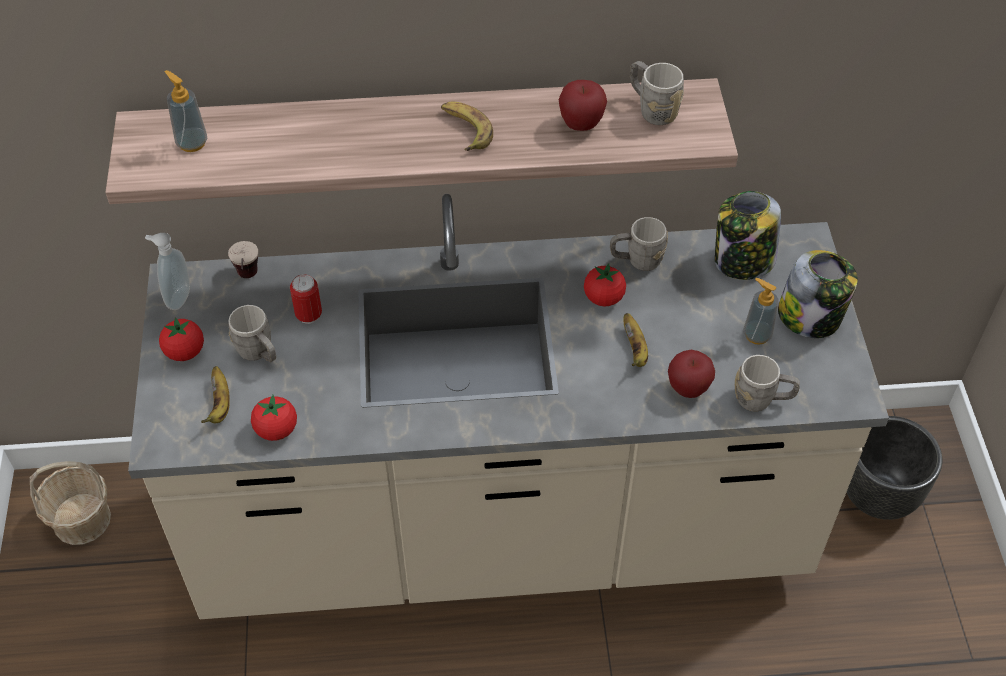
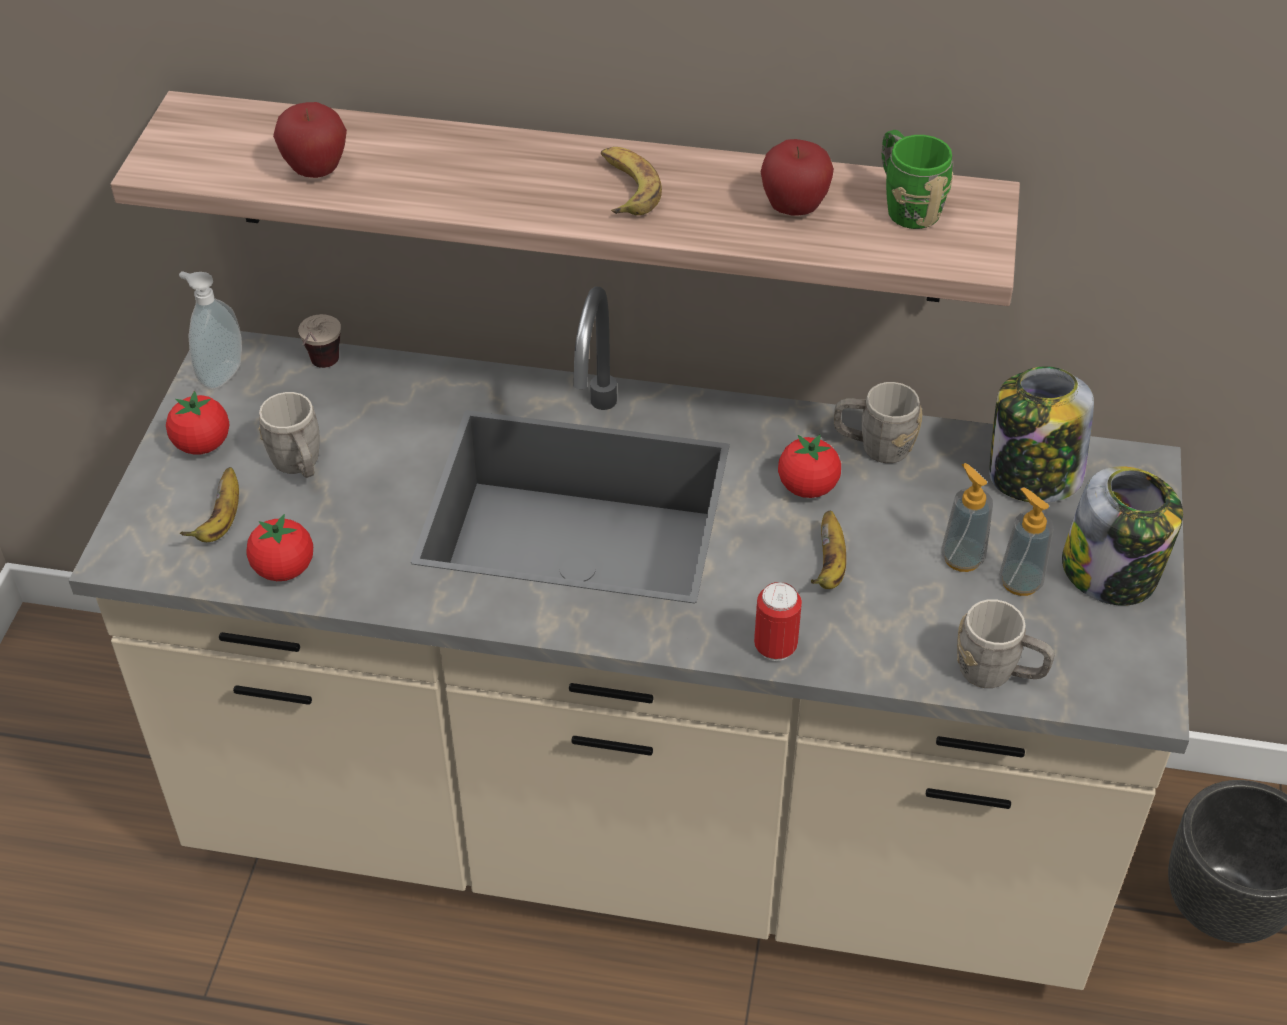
camera: 15 degrees right, 5 degrees down
basket [30,461,111,545] -> none
soap dispenser [164,70,207,152] -> soap dispenser moved to [941,463,993,572]
can [290,274,322,324] -> can moved to [754,582,802,661]
grey mug [630,61,684,125] -> green mug [882,130,953,229]
apple [668,350,715,398] -> apple moved to [273,102,347,178]

